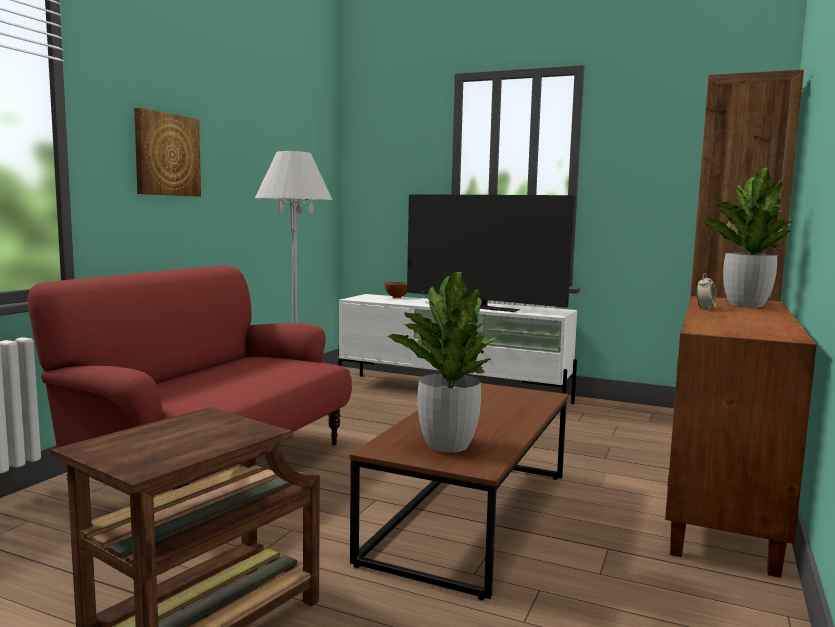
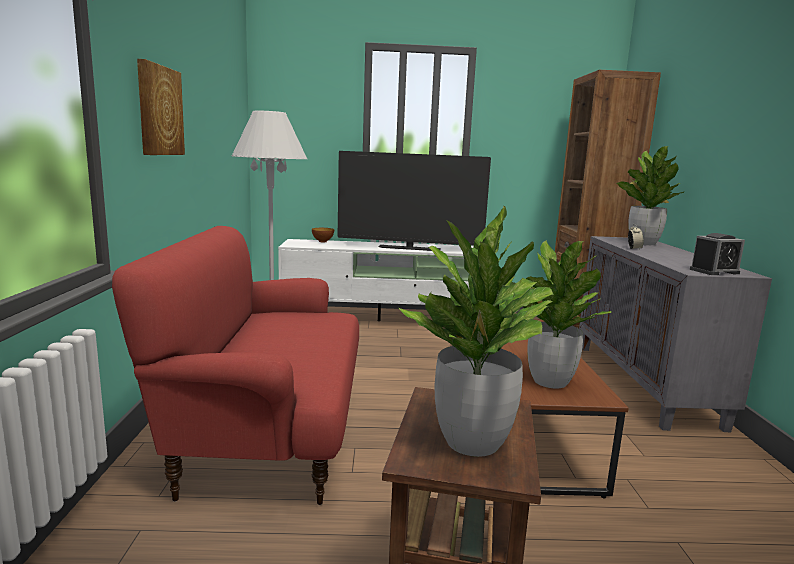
camera: 25 degrees left, 5 degrees up
brown cabinet [665,296,817,578] -> grey cabinet [579,236,772,432]
none -> potted plant [398,205,554,457]
none -> alarm clock [690,233,745,275]

